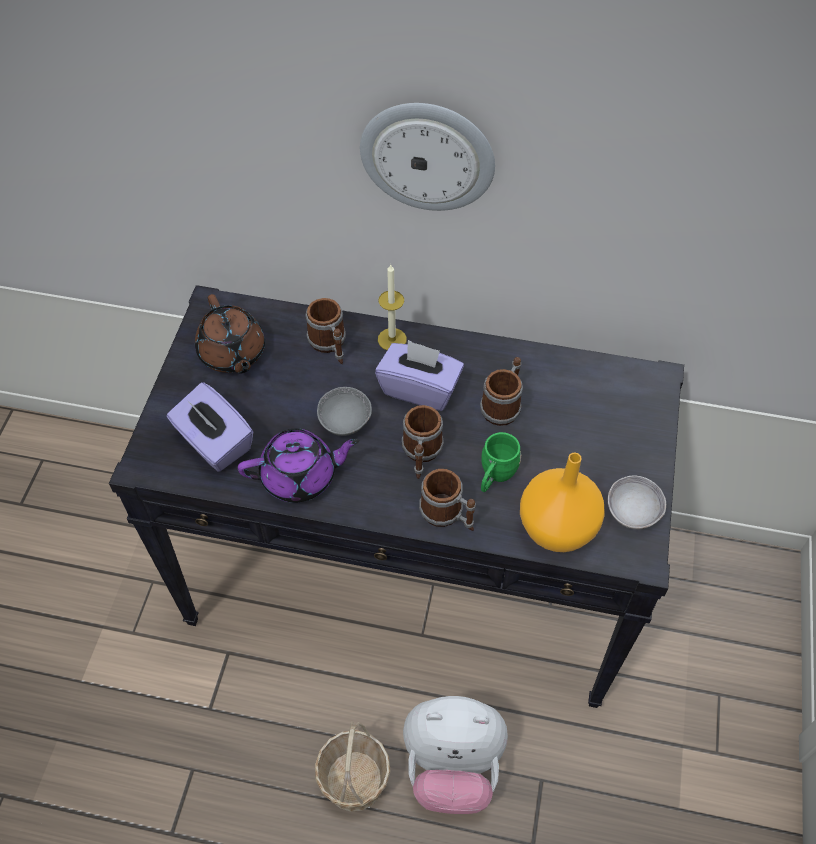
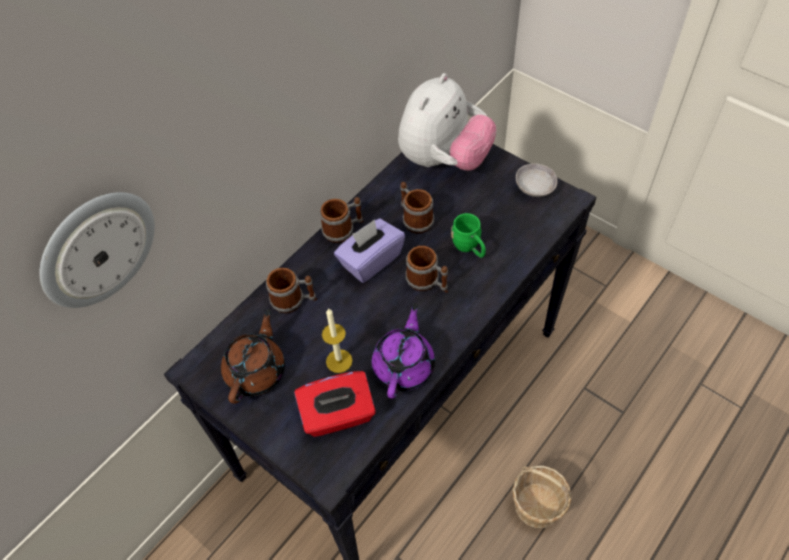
camera: 60 degrees left, 0 degrees up
purple tissue box [167,382,253,472] -> red tissue box [294,371,376,437]
brown teapot [195,294,265,373] -> brown teapot turned 75 degrees counterclockwise [221,309,285,404]
grey bowl [317,387,372,436] -> none
wall clock [360,103,495,211] -> wall clock moved to [39,192,155,308]
candle [378,265,407,350] -> candle moved to [322,308,352,373]
plush toy [403,696,508,814] -> plush toy moved to [398,73,497,171]
mug [419,469,476,531] -> mug moved to [320,197,364,243]
orange vase [520,453,605,552] -> none

